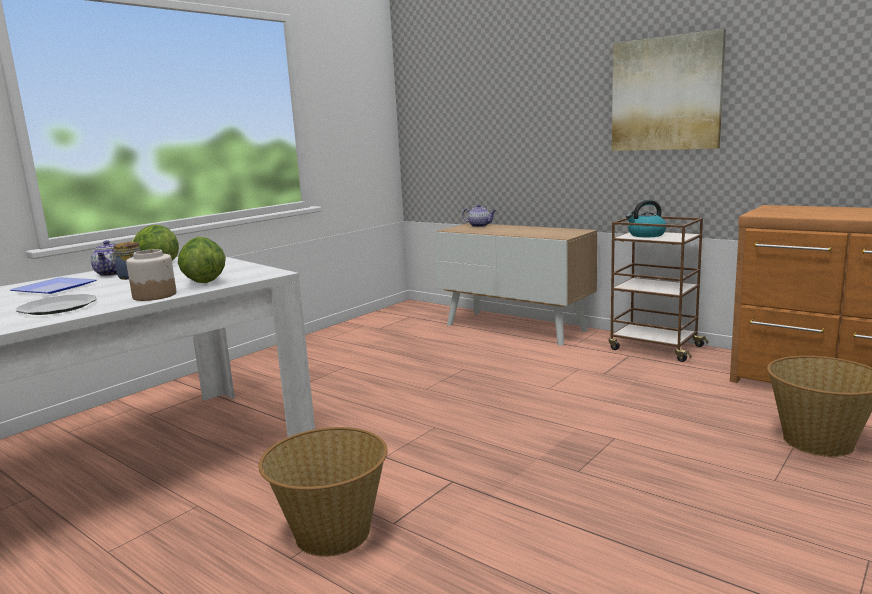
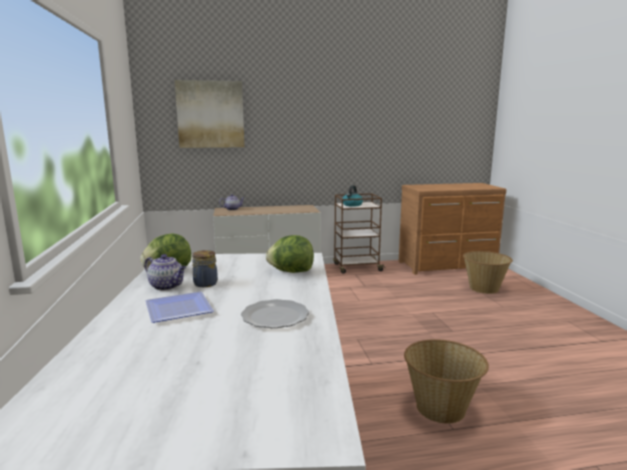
camera: 50 degrees left, 0 degrees up
jar [126,249,176,301] -> none
picture [612,29,726,151] -> picture moved to [175,80,244,148]

